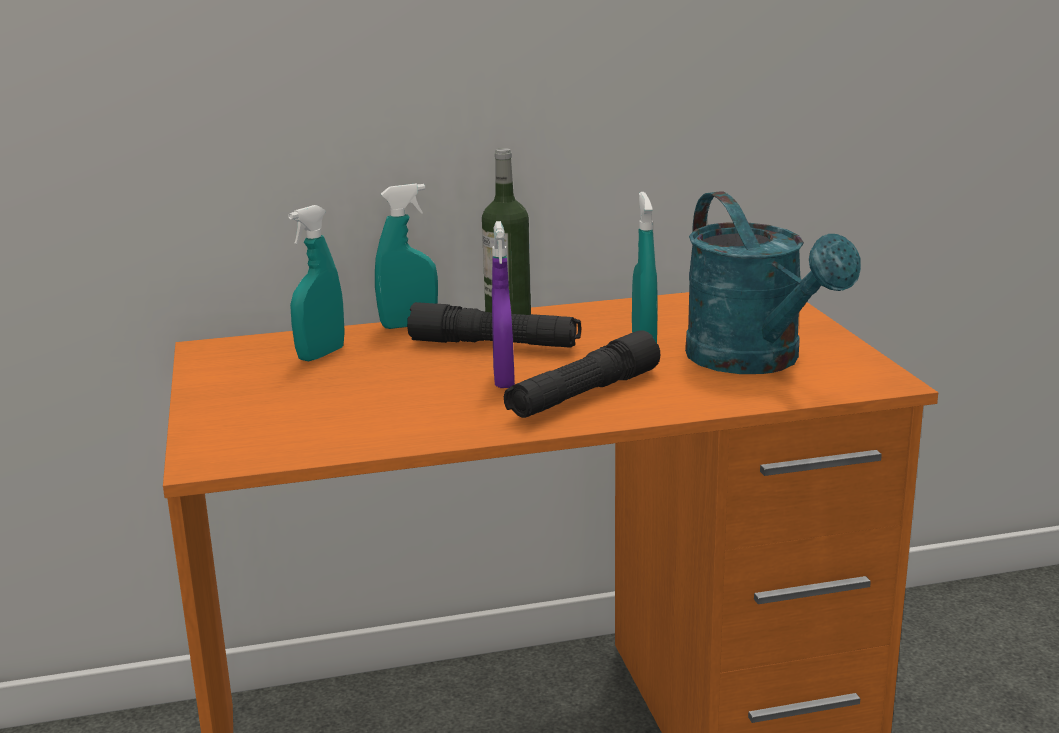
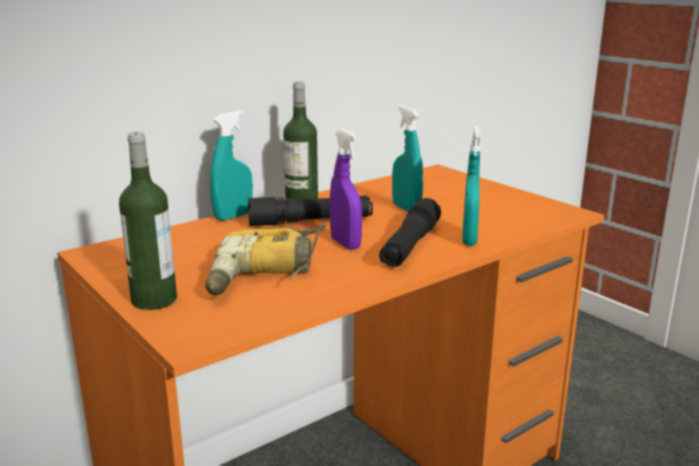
camera: 25 degrees left, 0 degrees up
turquoise spray bottle [288,205,345,361] -> turquoise spray bottle moved to [462,126,481,246]
turquoise watering can [685,192,861,374] -> none
none -> bottle [119,132,177,310]
none -> power drill [205,224,325,295]

